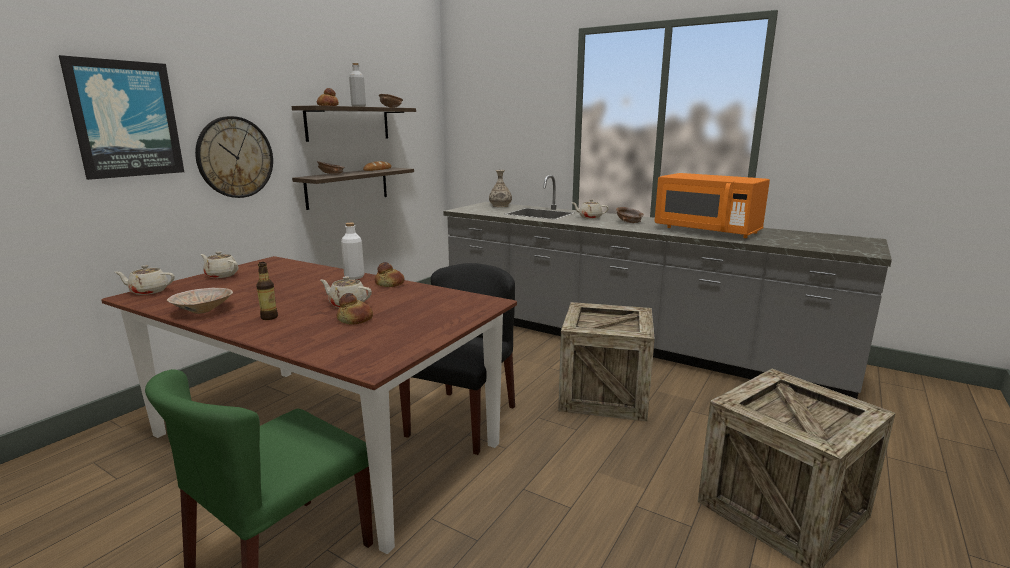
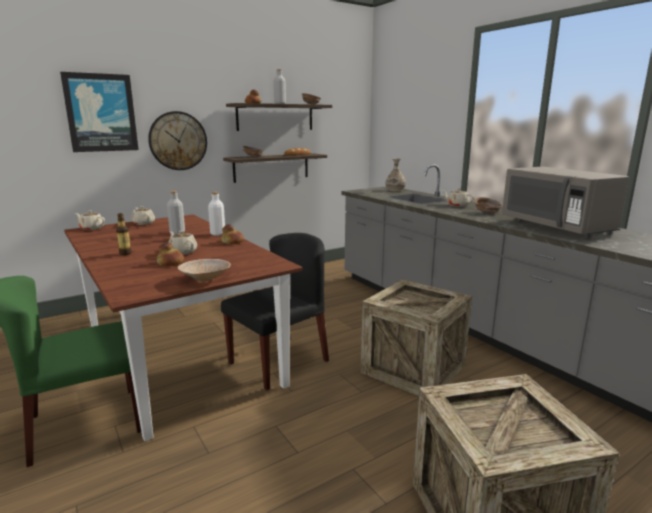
camera: 25 degrees right, 0 degrees up
beige bowl [167,288,233,314] -> beige bowl moved to [178,259,231,282]
orange microwave [655,173,770,238] -> grey microwave [502,167,630,238]
none -> grey bottle [167,191,185,234]

